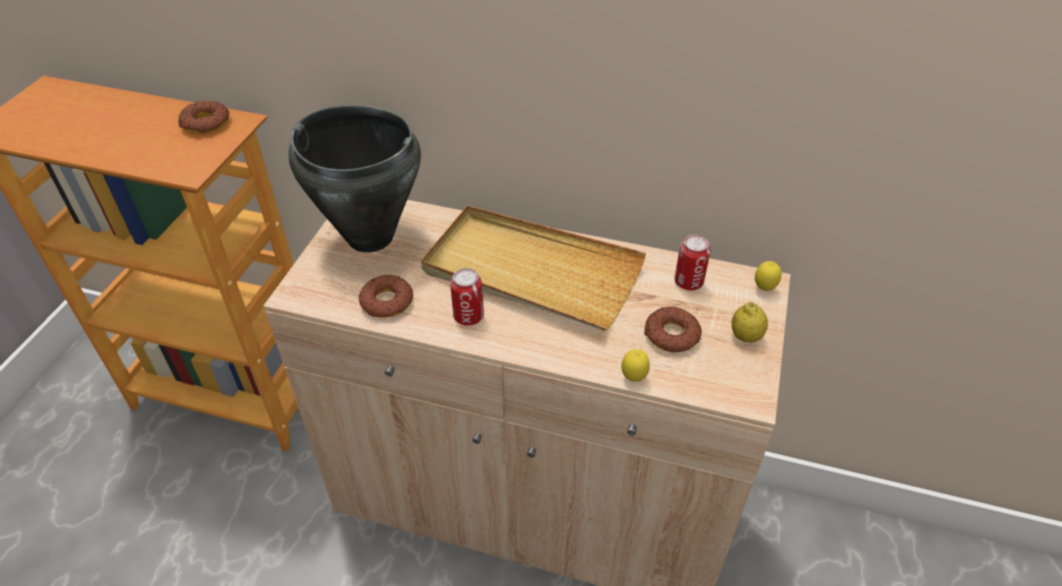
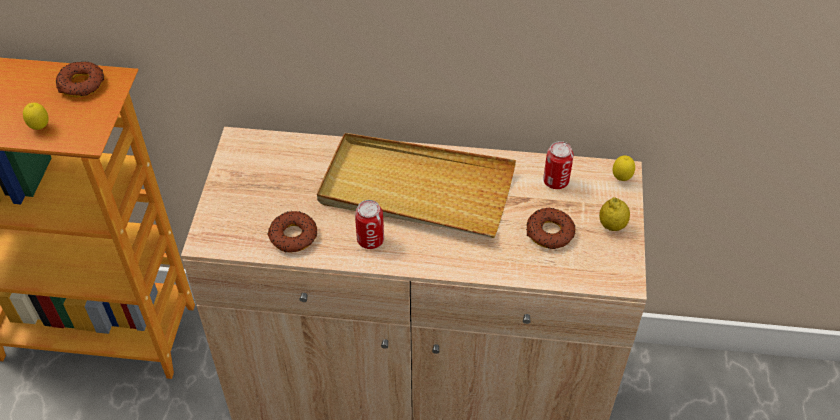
camera: 10 degrees left, 5 degrees up
black cooking pot [288,105,421,253] -> none
lemon [622,349,650,382] -> lemon moved to [23,103,49,130]

